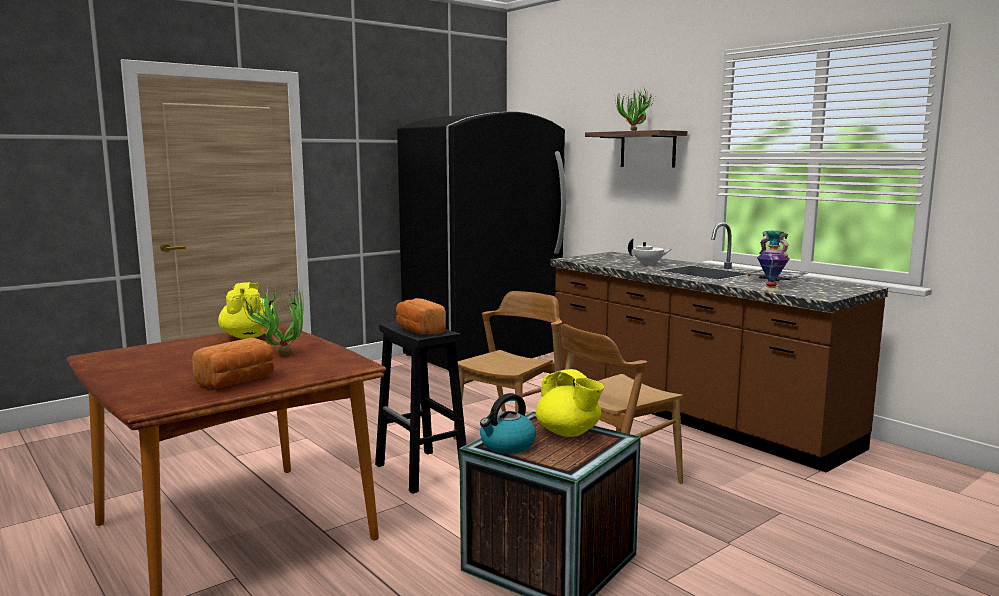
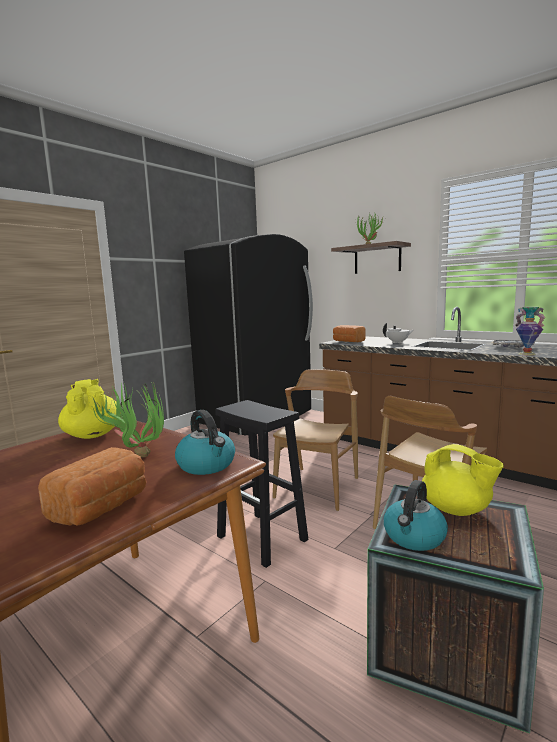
camera: 10 degrees left, 0 degrees up
bread [396,298,446,335] -> bread moved to [333,325,366,342]
none -> kettle [175,410,235,475]

